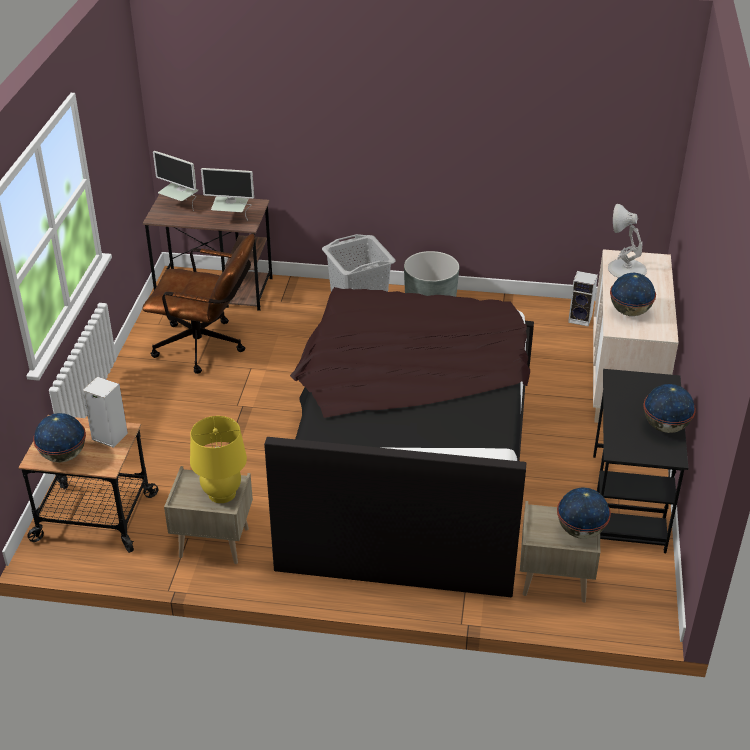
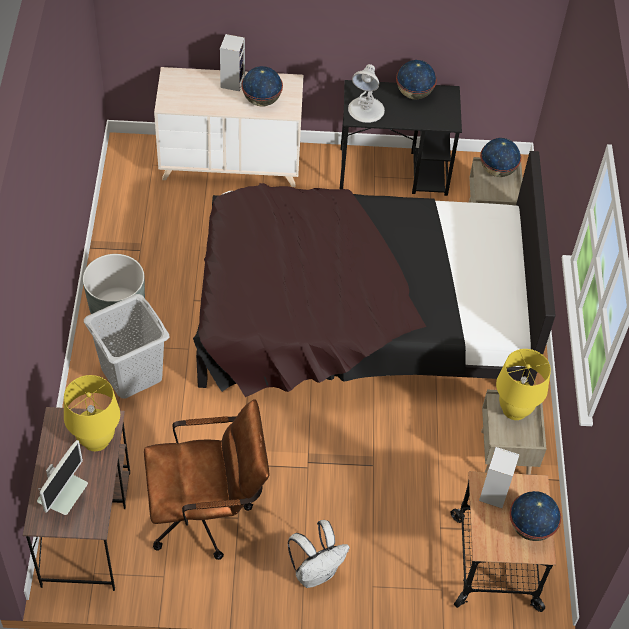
camera: 100 degrees left, 15 degrees up
brown office chair [142,234,255,374] -> brown office chair turned 75 degrees clockwise [144,399,269,560]
monitor [201,168,254,221] -> yellow table lamp [64,375,120,451]
speaker [568,271,598,327] -> speaker moved to [220,34,245,91]
white table lamp [608,204,647,278] -> white table lamp moved to [348,64,385,123]
none -> white backpack [288,520,350,588]

